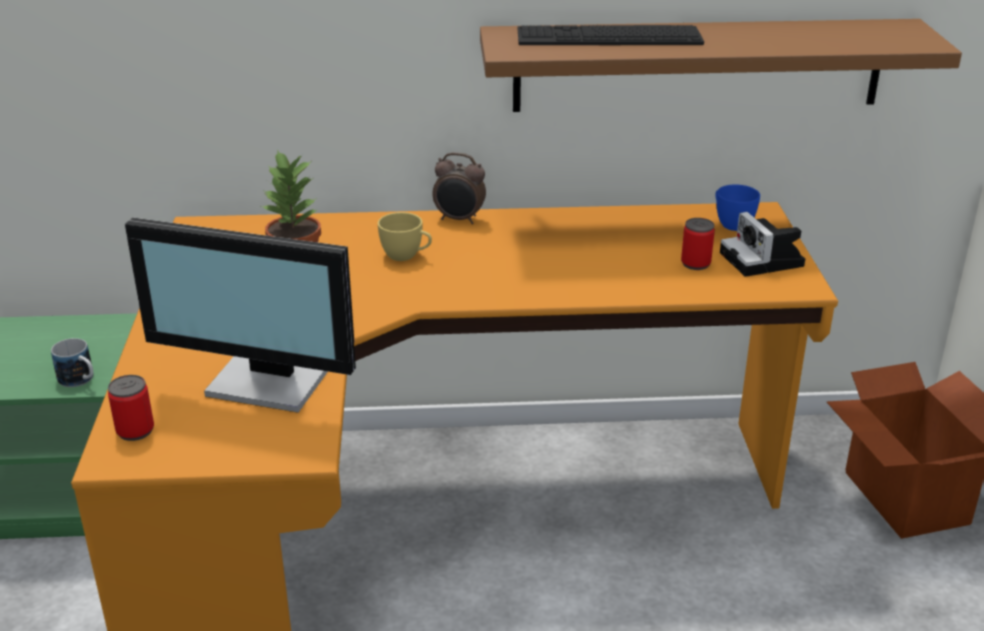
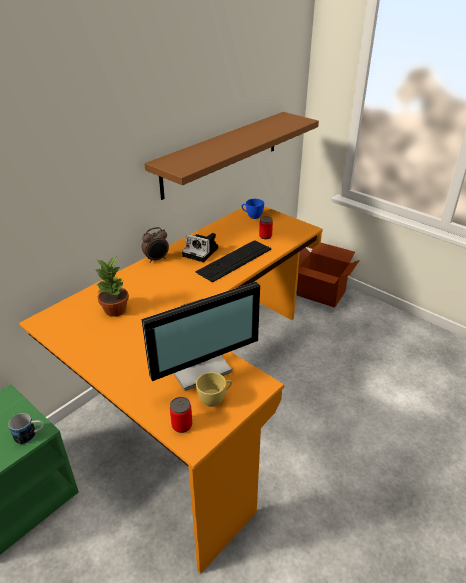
camera: 45 degrees left, 5 degrees up
yellow cup [378,212,432,261] -> yellow cup moved to [196,372,232,407]
keyboard [517,25,704,45] -> keyboard moved to [196,240,271,282]
camera [720,212,805,277] -> camera moved to [182,233,218,262]

